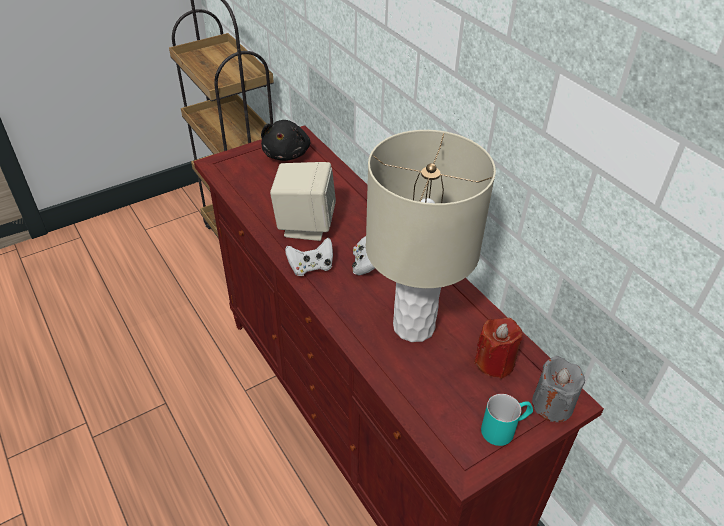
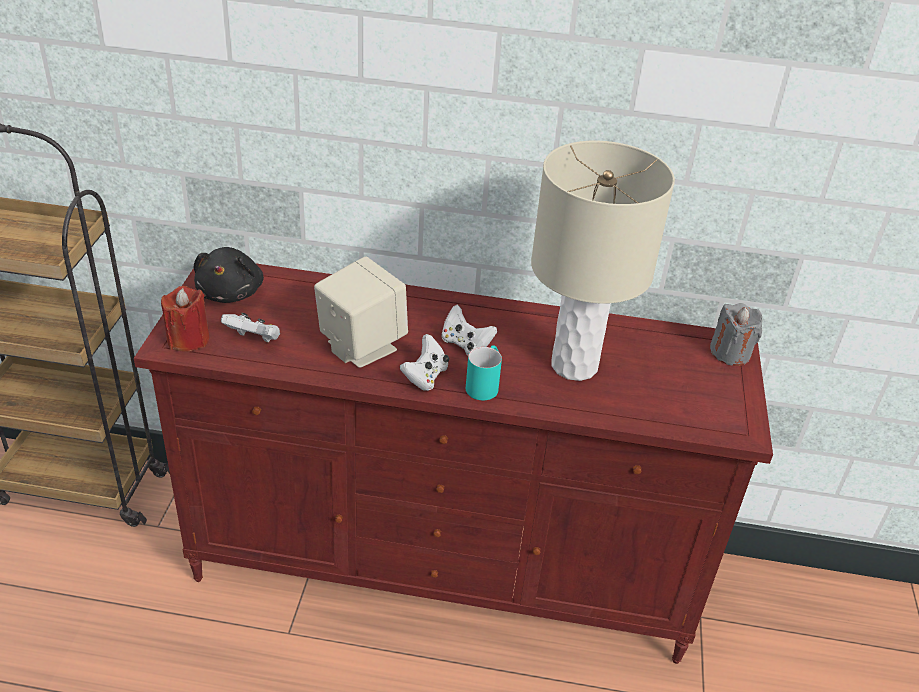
camera: 50 degrees left, 5 degrees down
black plush toy [261,120,310,161] -> black plush toy turned 45 degrees clockwise [194,247,264,303]
red candle [474,318,522,379] -> red candle moved to [161,286,210,352]
turquoise mug [481,394,533,446] -> turquoise mug moved to [466,345,502,400]
none -> white game controller [221,313,280,342]

